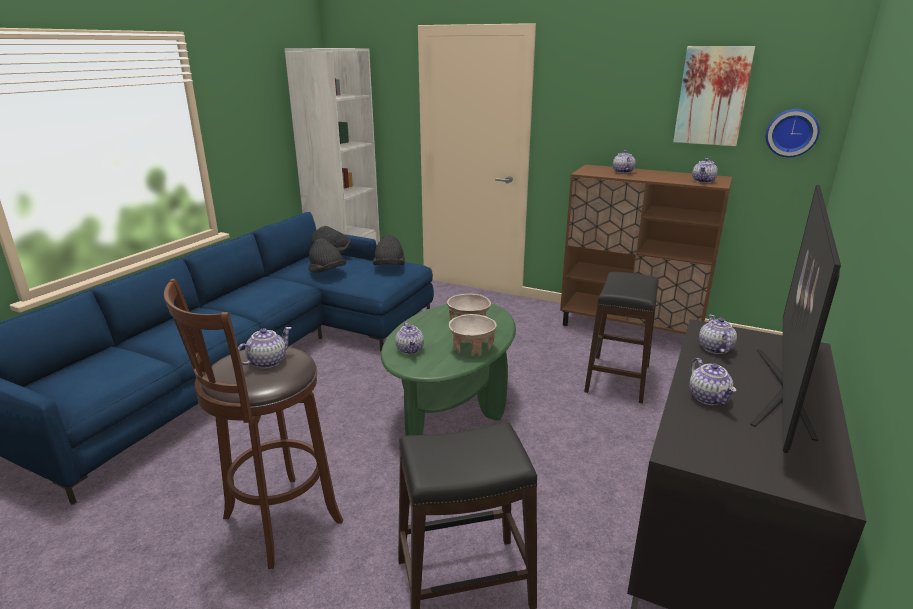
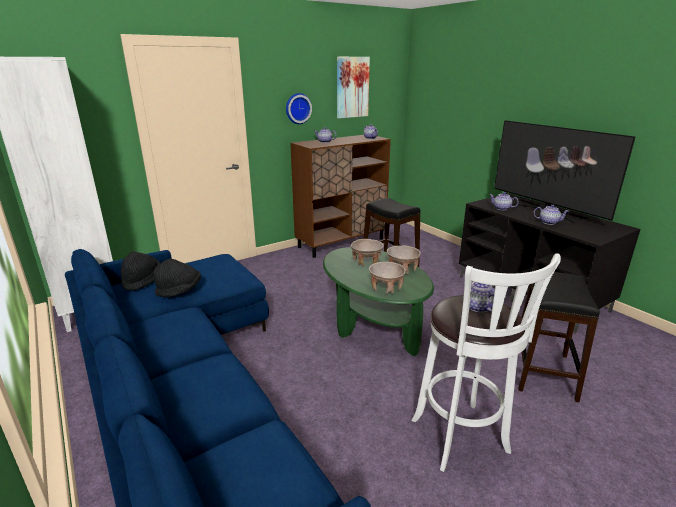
camera: 60 degrees left, 0 degrees up
brown stool [164,279,343,569] -> white stool [411,253,561,472]
black hat [373,234,405,265] -> none
teapot [395,322,424,354] -> beige bowl [369,262,406,294]
wall clock [766,109,820,157] -> wall clock moved to [286,93,312,124]

